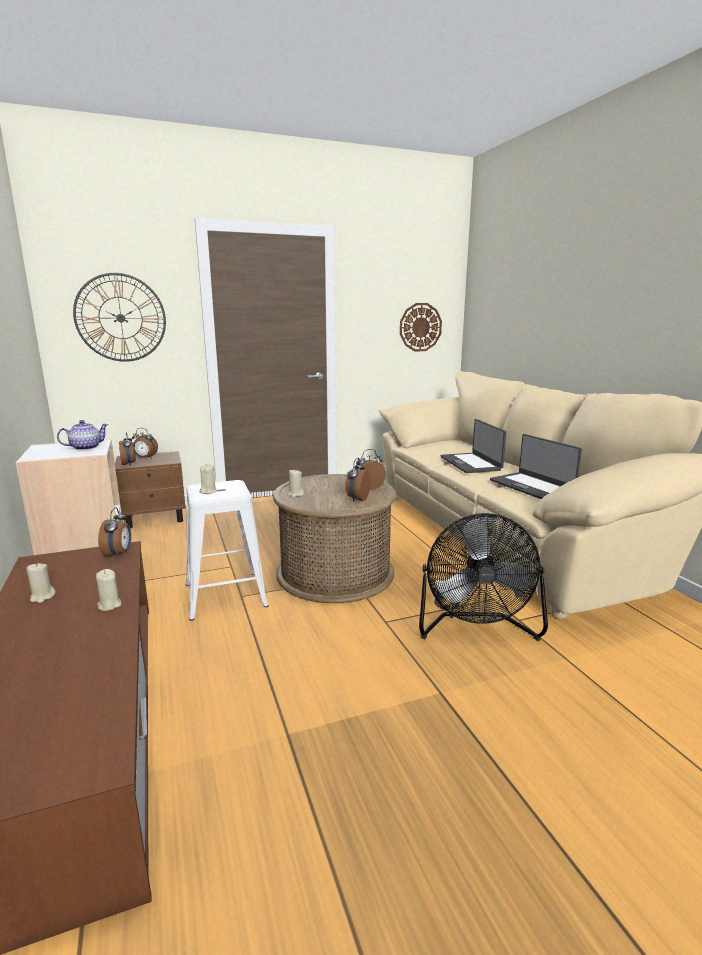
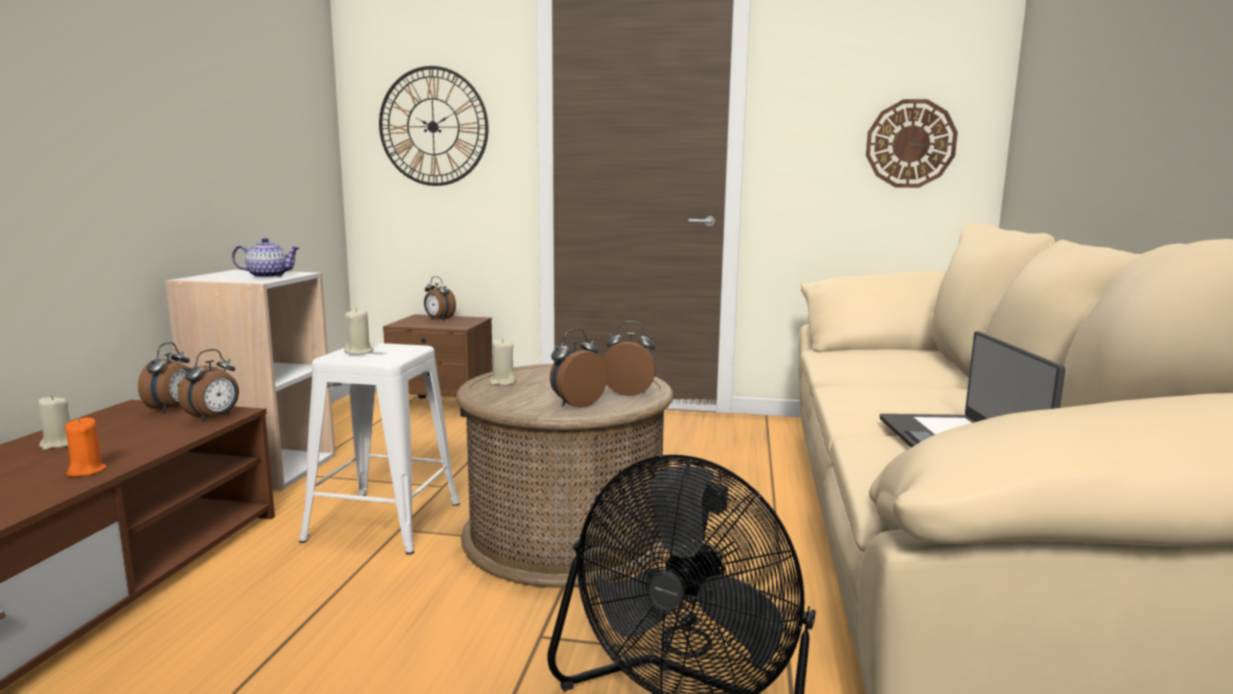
camera: 30 degrees right, 5 degrees down
beige candle [96,569,121,611] -> orange candle [65,417,106,477]
alarm clock [119,432,136,465] -> alarm clock moved to [138,342,190,413]
laptop [441,419,506,473] -> none

